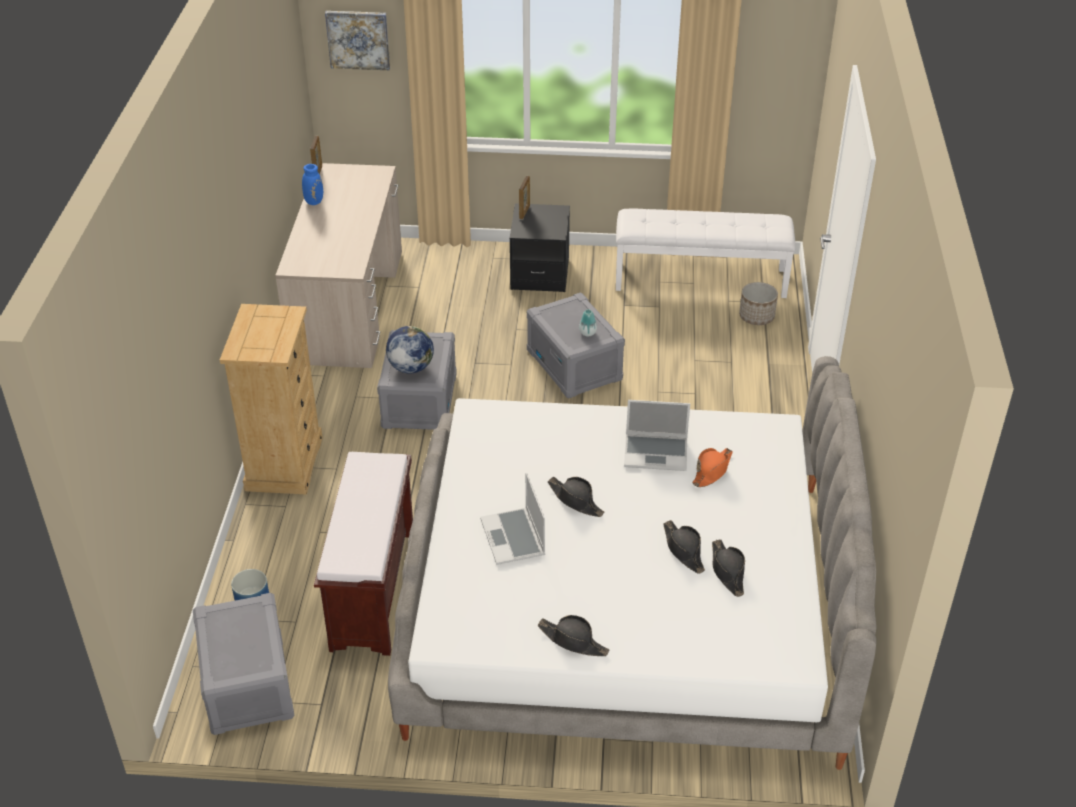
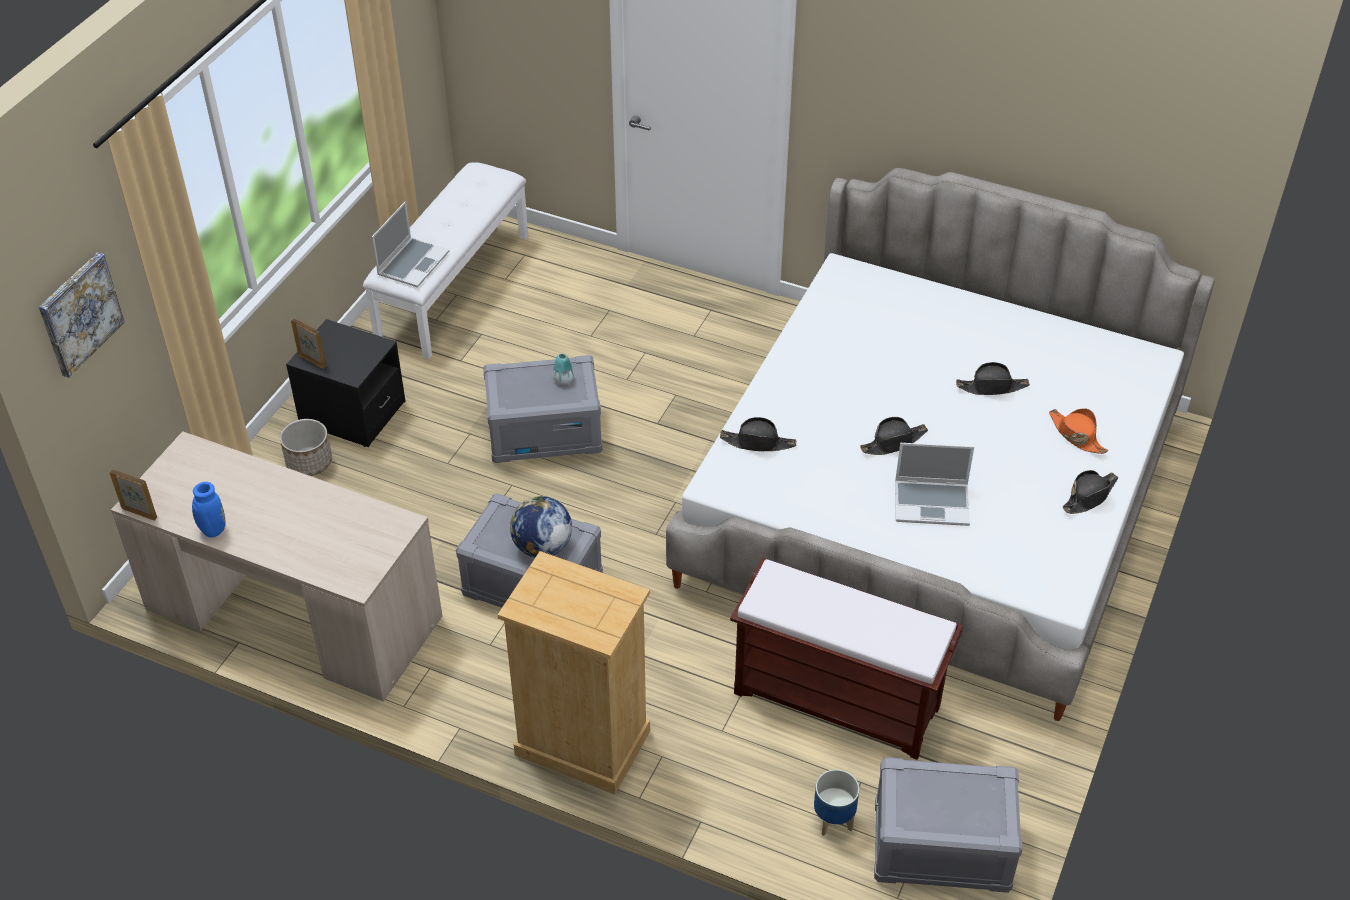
camera: 70 degrees left, 5 degrees up
laptop [624,400,690,471] -> laptop moved to [372,201,449,288]
orange hat [692,448,733,487] -> orange hat moved to [1049,408,1108,454]
black hat [712,540,745,597] -> black hat moved to [720,417,797,451]
planter [739,282,778,325] -> planter moved to [280,419,332,476]

